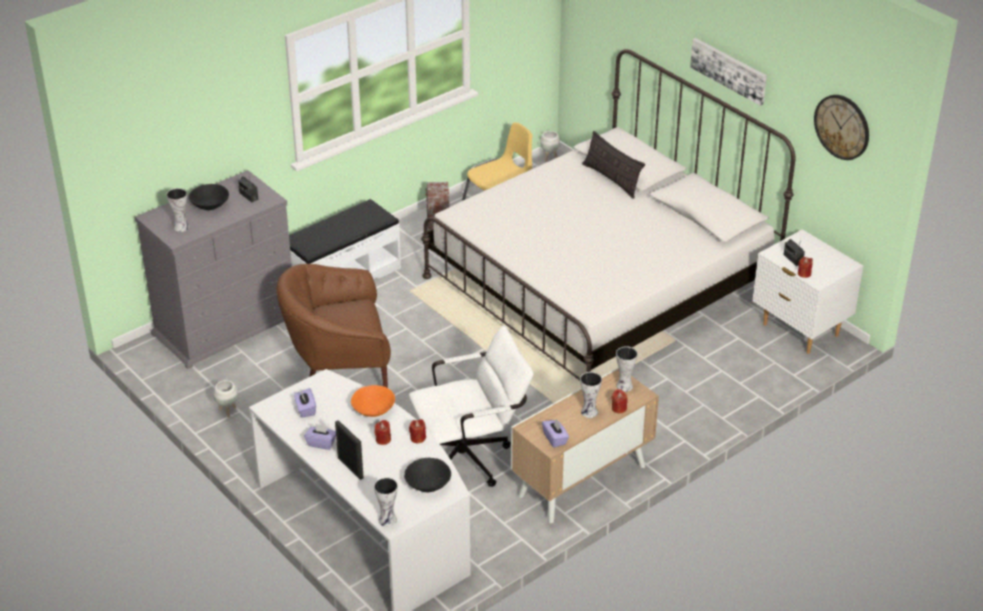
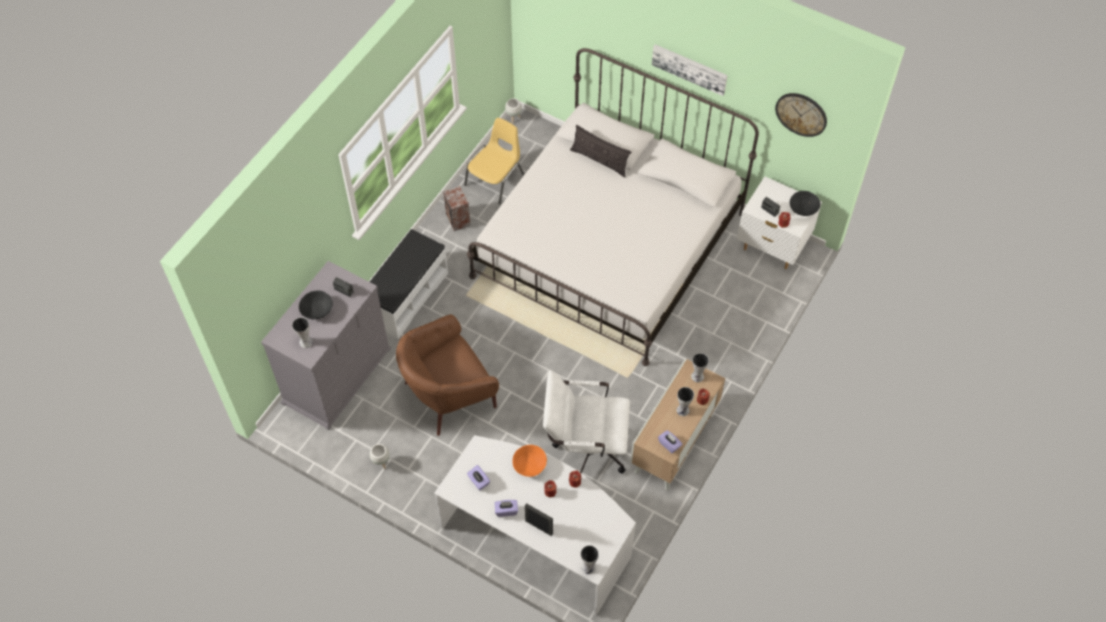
camera: 20 degrees left, 20 degrees up
black bowl [404,458,451,492] -> black bowl moved to [790,191,821,216]
white office chair [409,326,534,487] -> white office chair turned 135 degrees counterclockwise [543,370,630,474]

